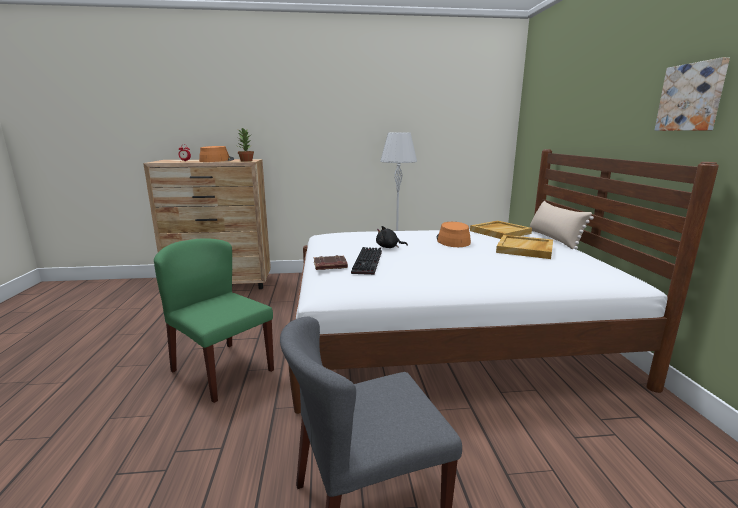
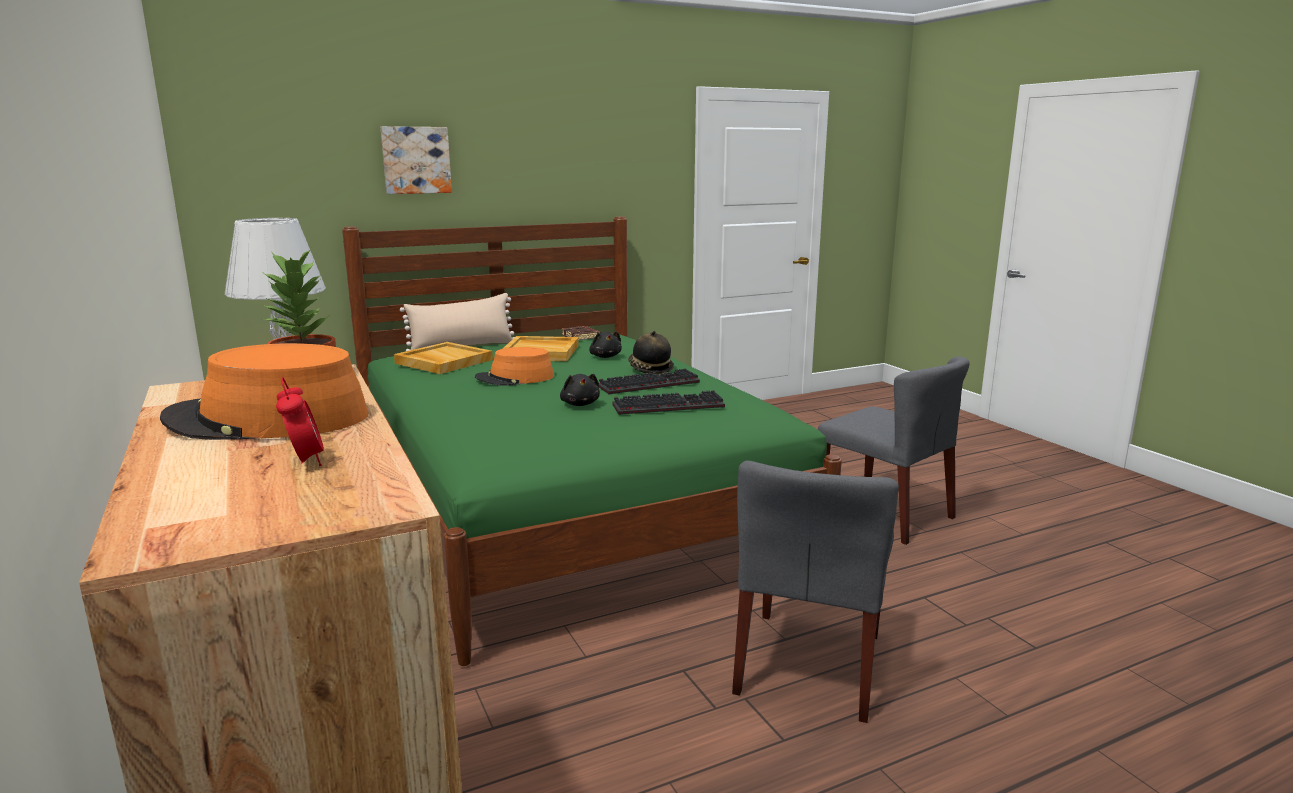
camera: 110 degrees left, 0 degrees up
green chair [154,239,274,403] -> grey chair [732,461,899,723]
white bed [289,149,719,414] -> green bed [342,216,842,666]
brown book [314,255,348,270] -> brown book moved to [561,326,601,340]
picture [654,57,730,131] -> picture moved to [381,126,452,194]
none -> black plush toy [589,331,622,358]
none -> keyboard [599,369,700,394]
none -> hat [628,331,674,374]

